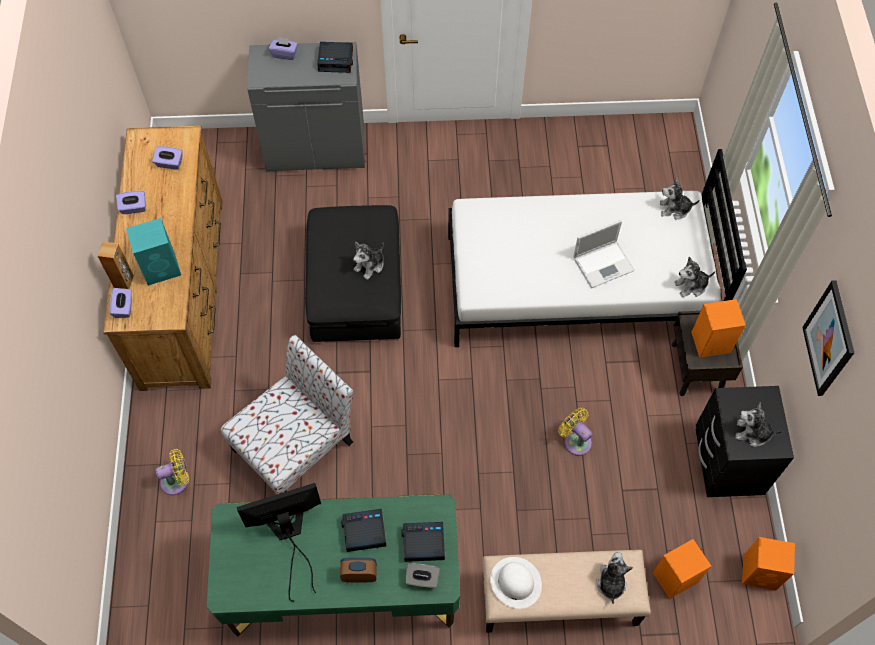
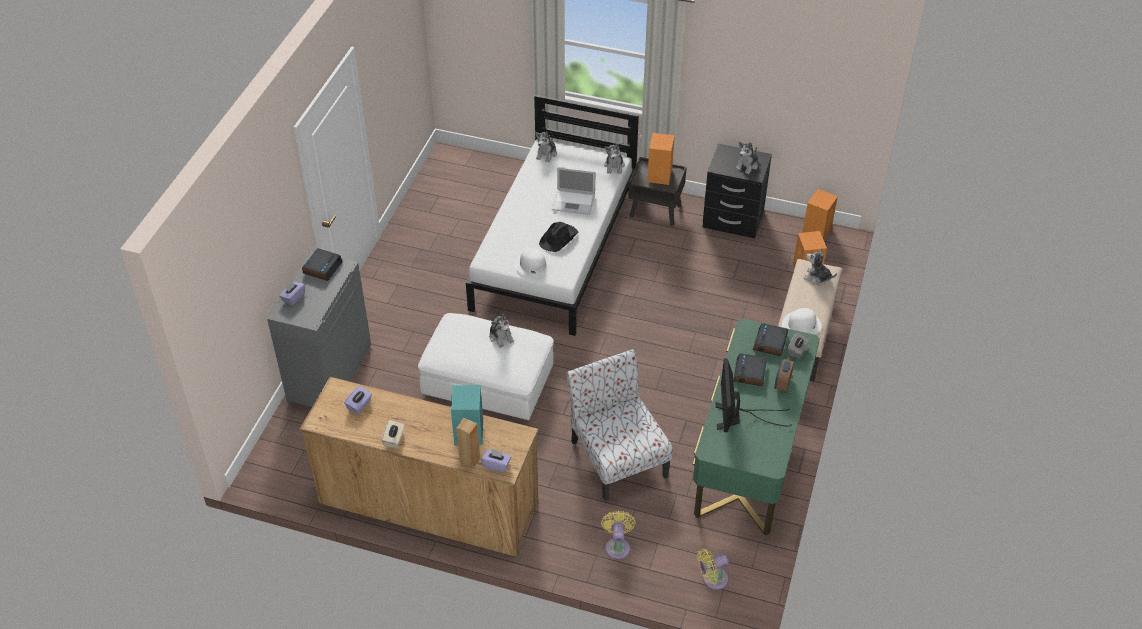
camera: 70 degrees left, 15 degrees down
purple tissue box [116,191,146,214] -> beige tissue box [382,420,404,448]
black ottoman [305,205,401,342] -> white ottoman [418,313,554,420]
yellow fan [558,408,593,456] -> yellow fan moved to [697,549,729,590]
laptop [573,220,635,288] -> laptop turned 105 degrees clockwise [552,167,595,215]
picture [802,280,854,396] -> none
none -> white hat [514,248,552,278]
none -> black hat [539,222,579,252]

